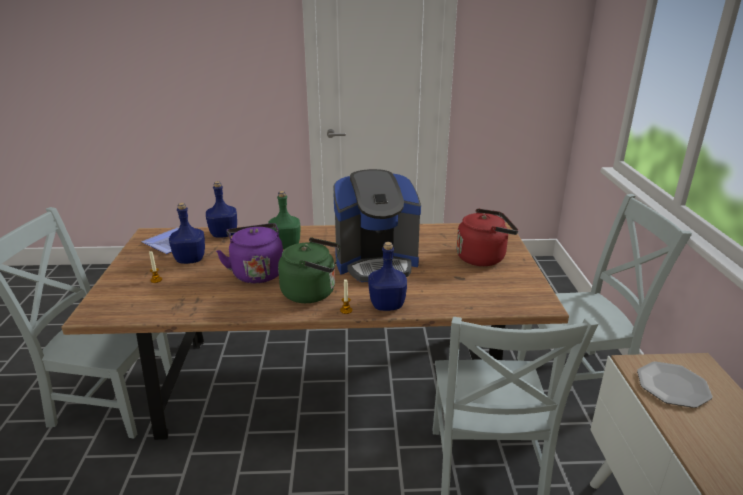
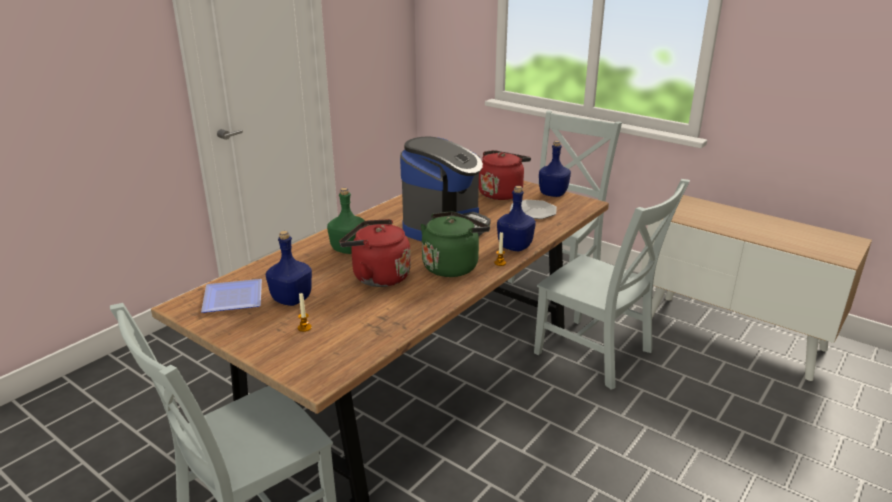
camera: 50 degrees left, 0 degrees up
blue bottle [206,181,237,238] -> blue bottle moved to [539,141,571,197]
purple kettle [216,223,283,283] -> red kettle [339,219,411,287]
plate [637,361,713,408] -> plate moved to [510,200,557,219]

